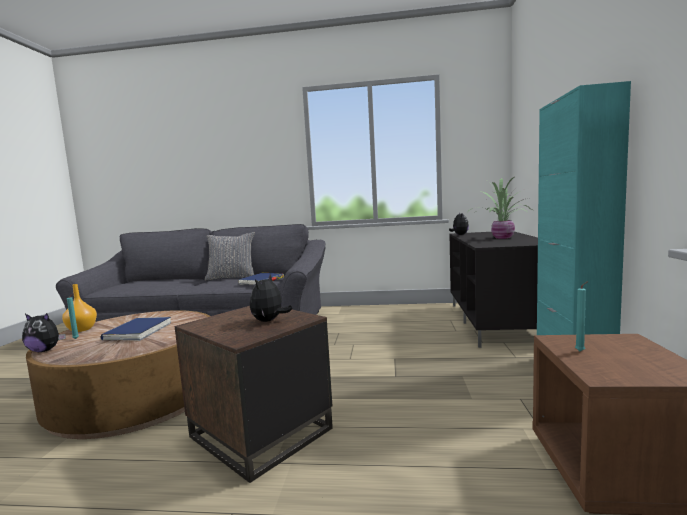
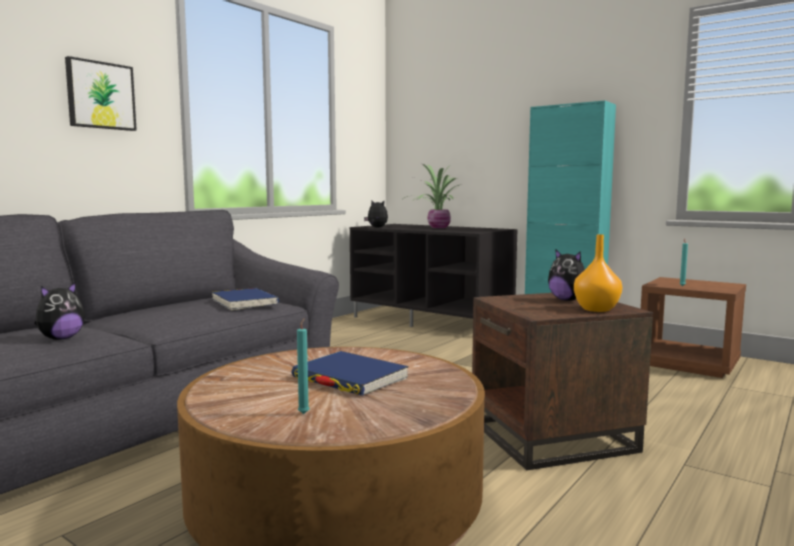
camera: 60 degrees left, 0 degrees up
plush toy [22,313,66,352] -> plush toy moved to [35,282,85,340]
orange vase [62,284,97,332] -> orange vase moved to [574,234,622,312]
grey pillow [205,232,255,281] -> none
none -> picture [65,56,137,131]

